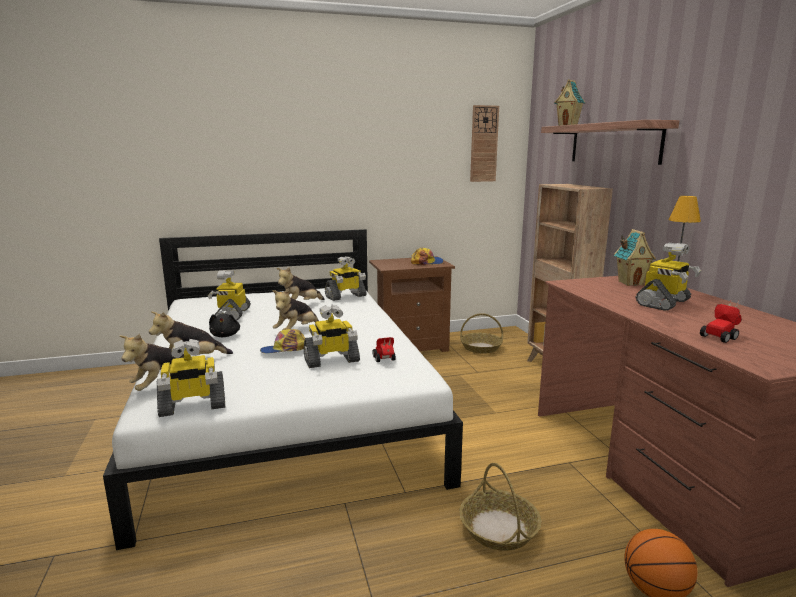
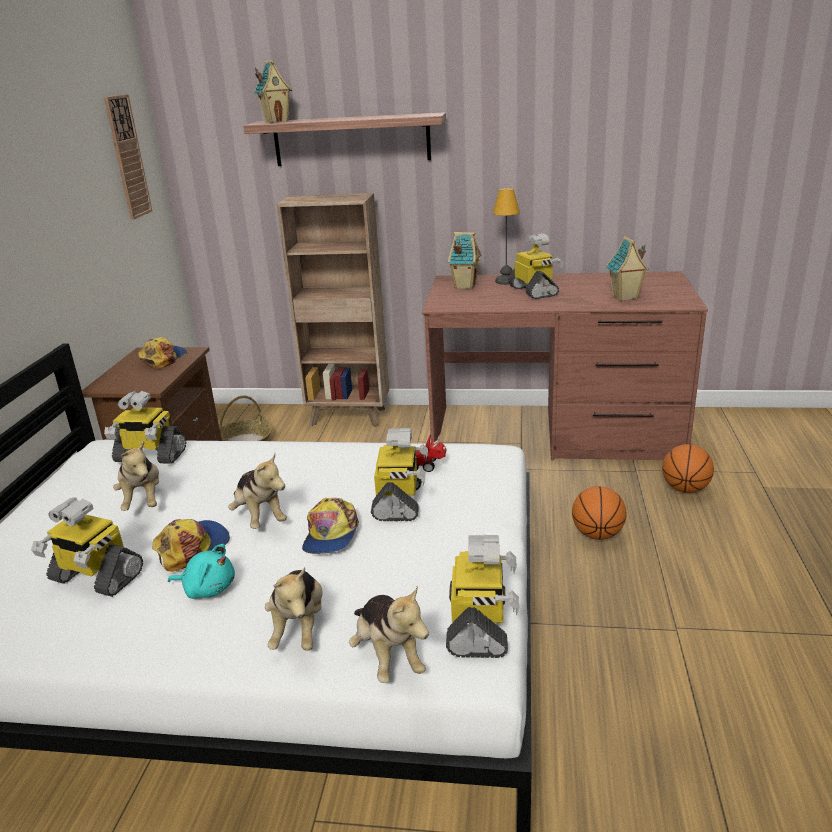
camera: 65 degrees left, 10 degrees up
black plush toy [209,313,240,337] -> turquoise plush toy [168,544,235,599]
toy robot [325,256,367,301] -> toy robot turned 105 degrees clockwise [104,391,186,464]
basket [459,463,541,551] -> basketball [572,486,626,540]
toy car [700,299,742,343] -> toy house [606,236,649,301]
none -> cap [152,519,230,572]

